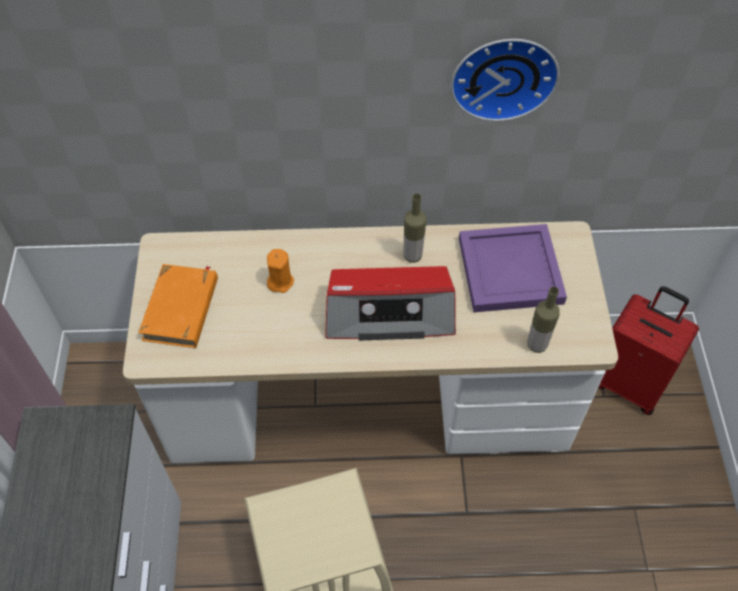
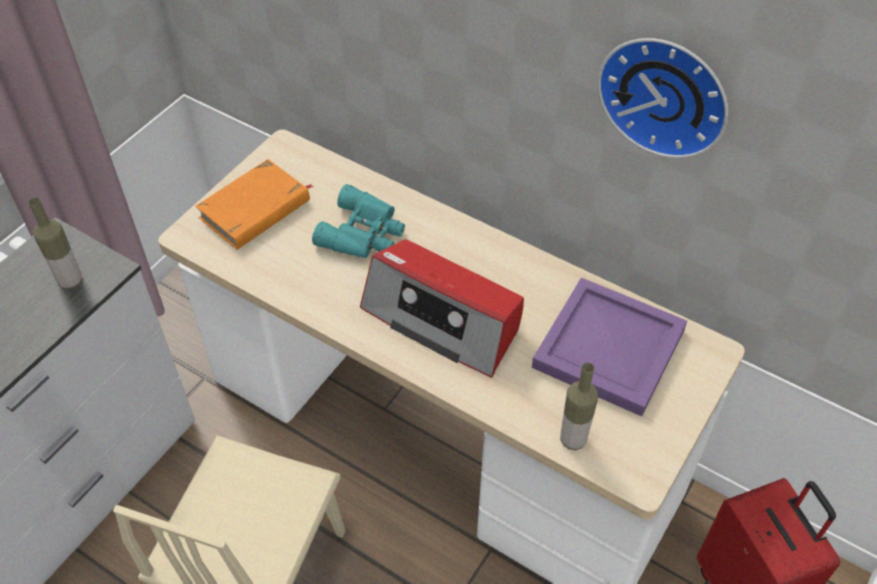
camera: 35 degrees right, 5 degrees down
orange candle [267,249,294,293] -> turquoise binoculars [312,184,405,258]
bottle [403,193,426,263] -> bottle moved to [28,197,82,290]

